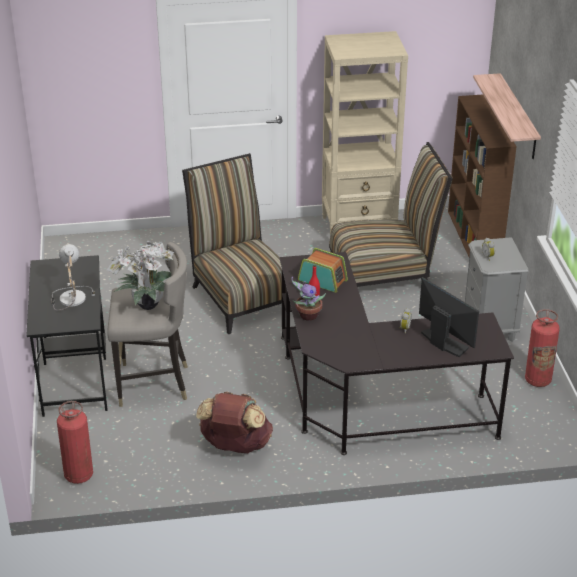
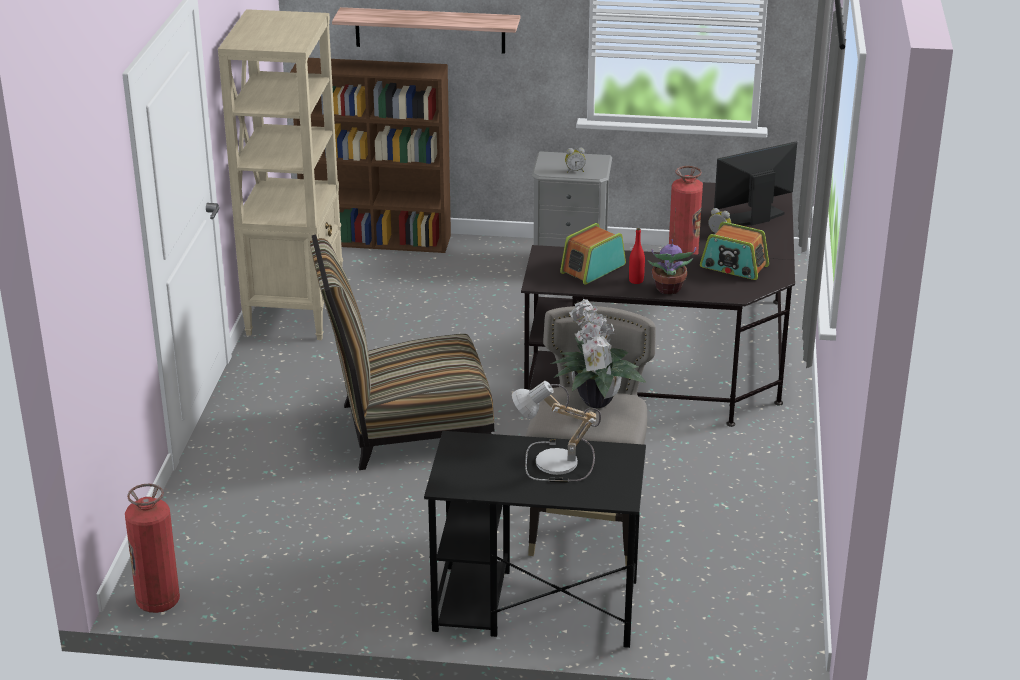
camera: 75 degrees left, 5 degrees down
fire extinguisher [57,401,93,484] -> fire extinguisher moved to [125,484,180,613]
brown backpack [196,392,273,453] -> none
chair [329,142,453,287] -> none
none -> radio [700,222,769,280]

